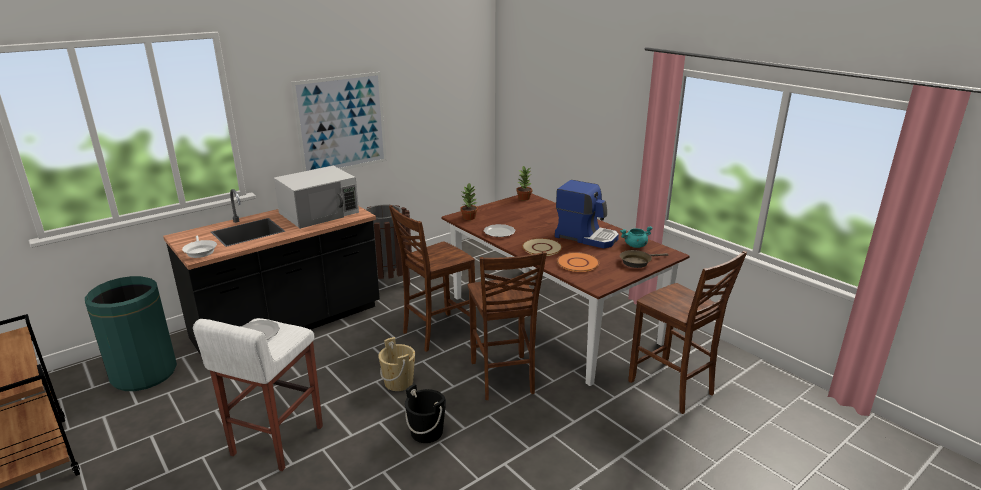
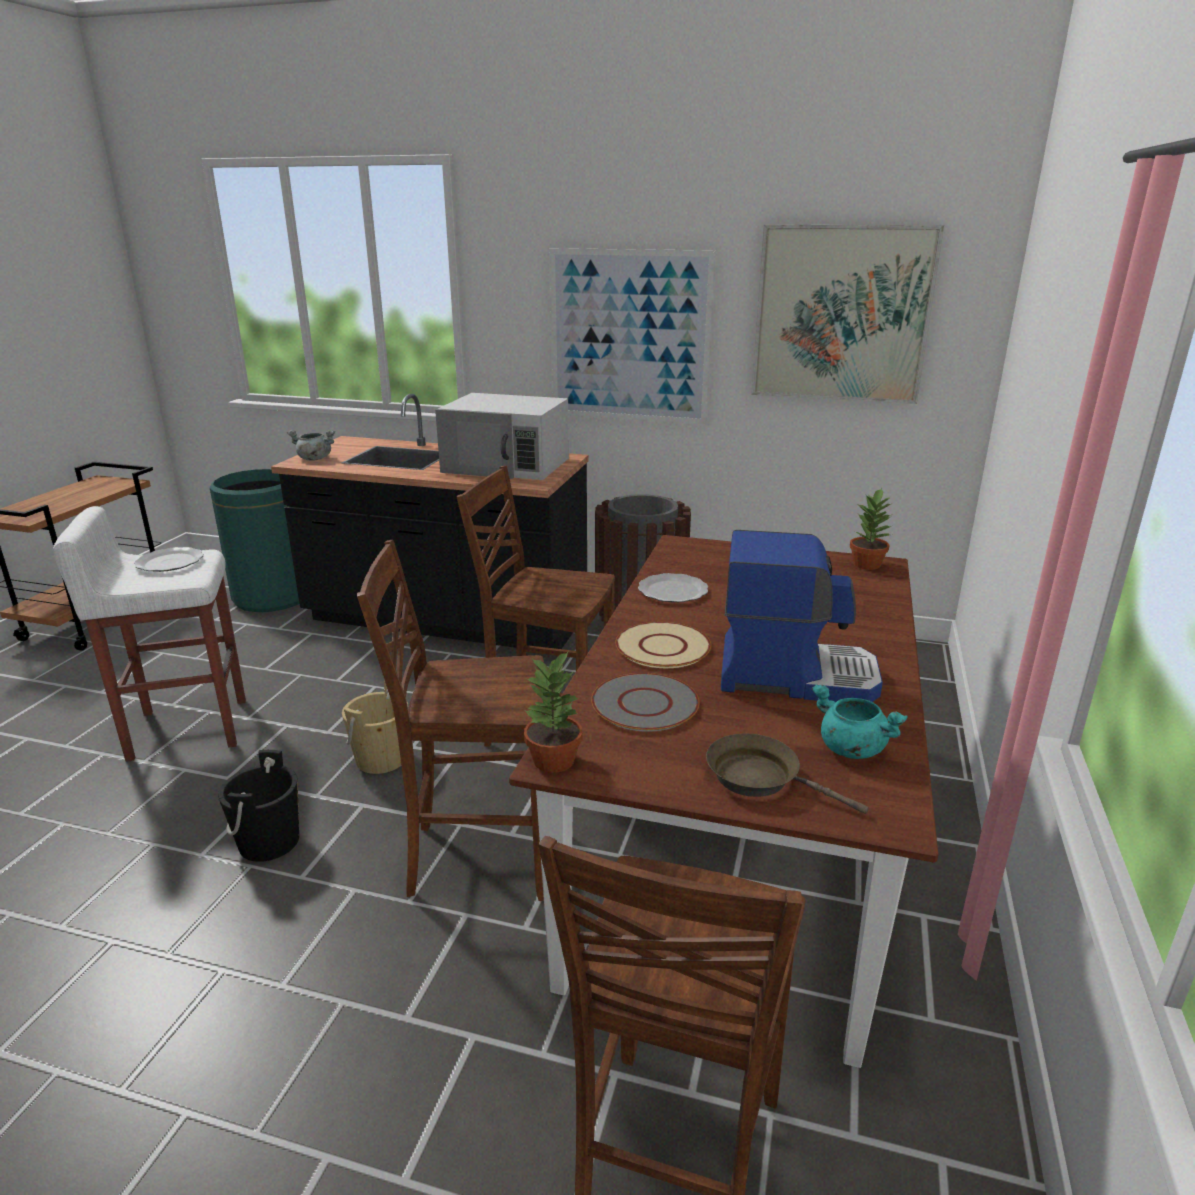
camera: 55 degrees right, 0 degrees up
white frying pan [182,236,217,258] -> grey cooking pot [287,430,335,461]
potted plant [460,182,478,220] -> potted plant moved to [524,651,582,773]
brown chair [468,251,547,400] -> brown chair turned 45 degrees clockwise [357,540,545,901]
coffee machine [555,180,619,248] -> coffee machine turned 75 degrees counterclockwise [721,530,883,702]
orange plate [557,252,599,272] -> grey plate [591,673,700,732]
none -> picture [751,224,944,404]

